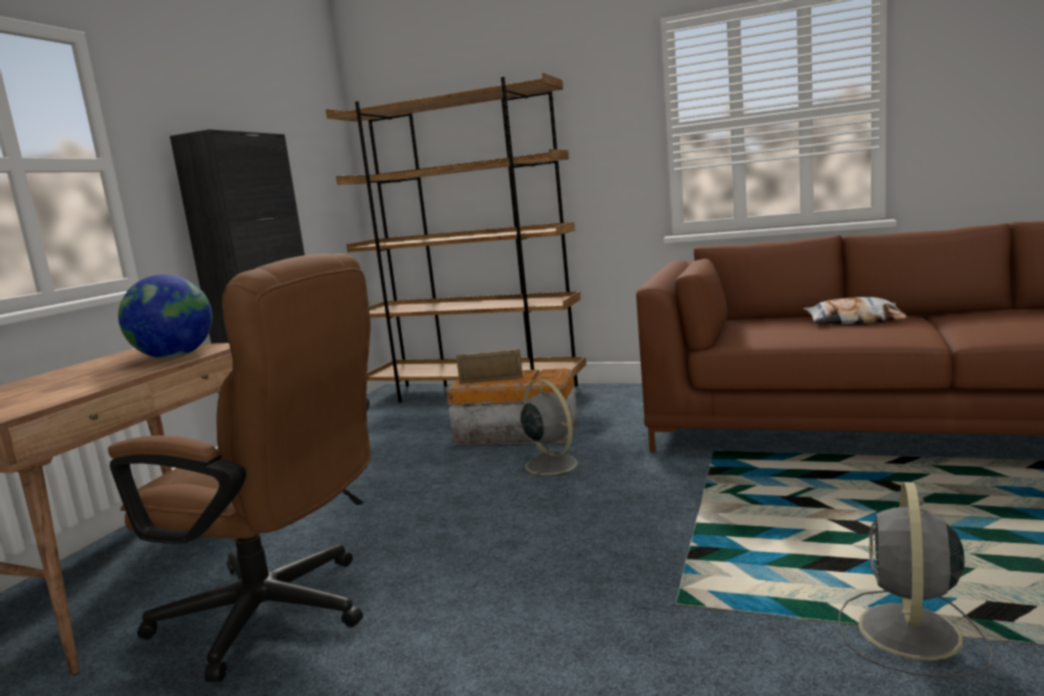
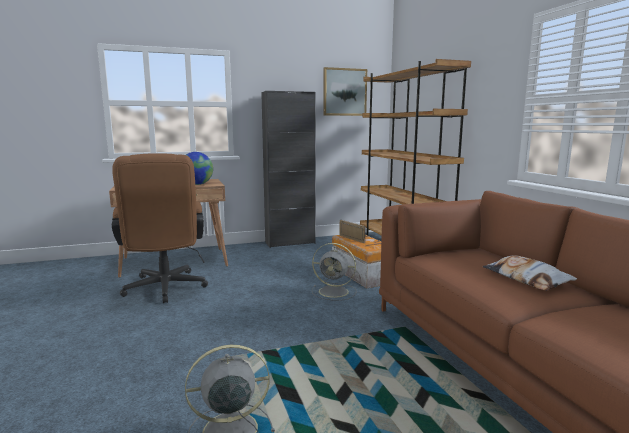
camera: 50 degrees right, 0 degrees up
grey fan [510,379,590,480] -> grey fan turned 90 degrees clockwise [312,243,357,301]
none -> picture [323,67,367,116]

